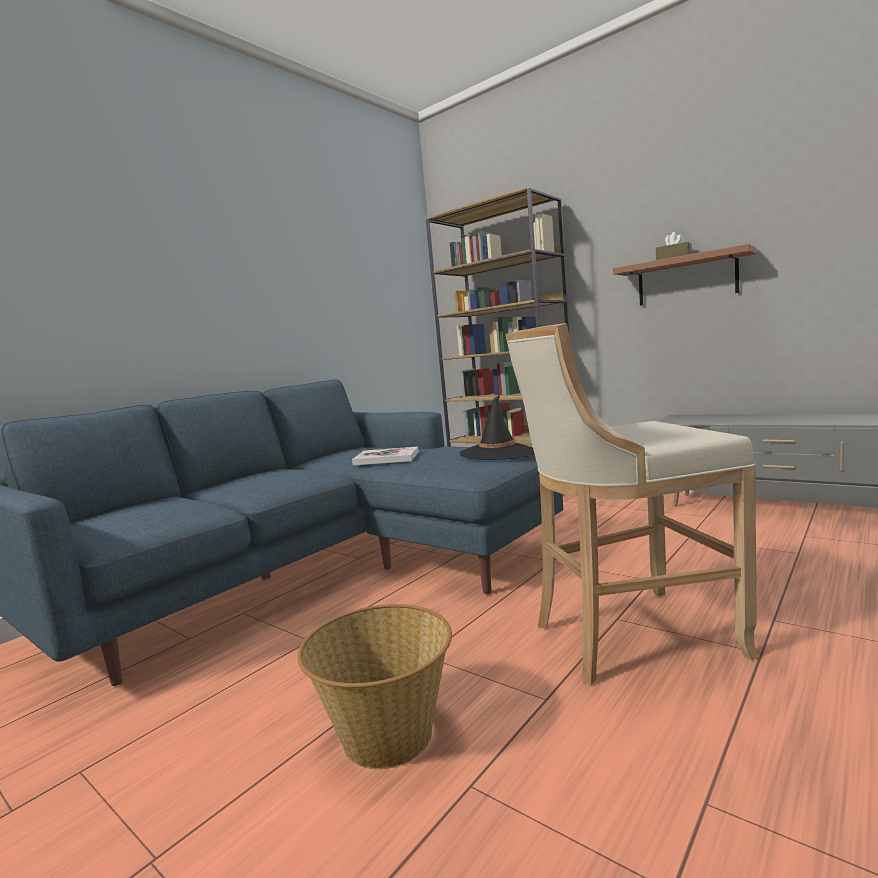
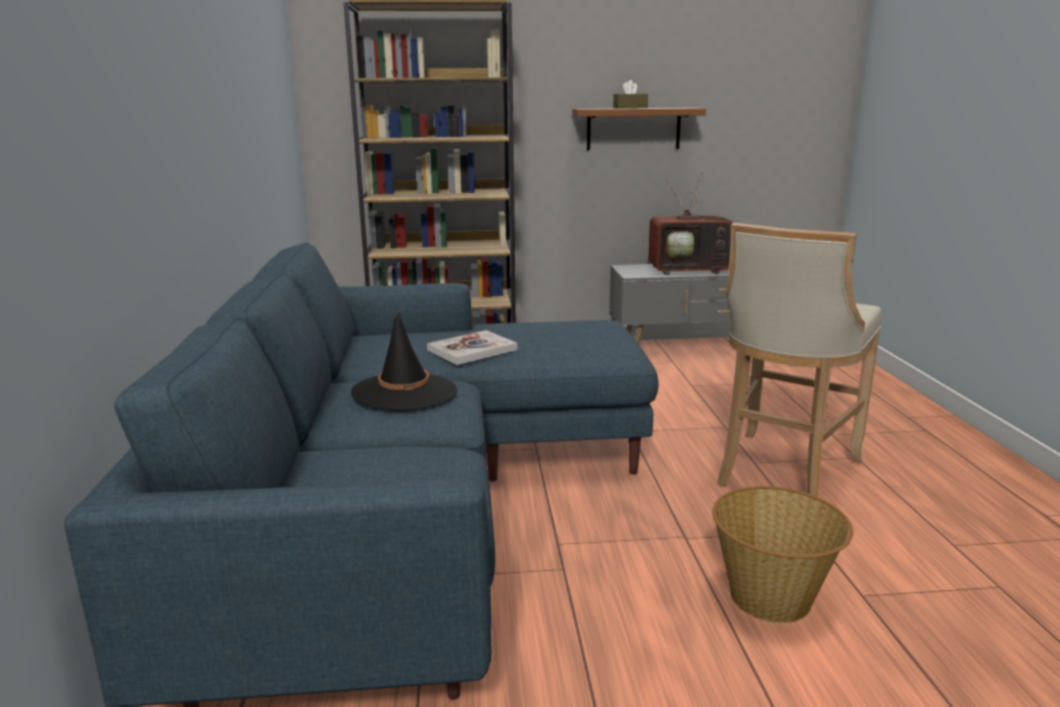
camera: 45 degrees left, 10 degrees up
black hat [460,395,534,460] -> black hat moved to [351,312,457,410]
none -> television [648,170,733,275]

